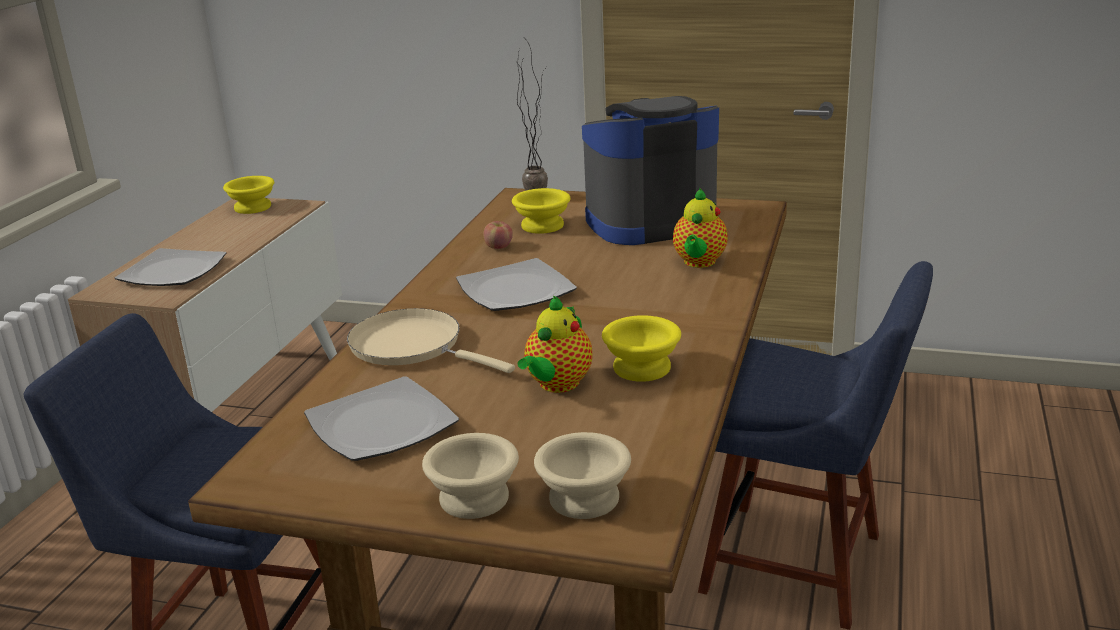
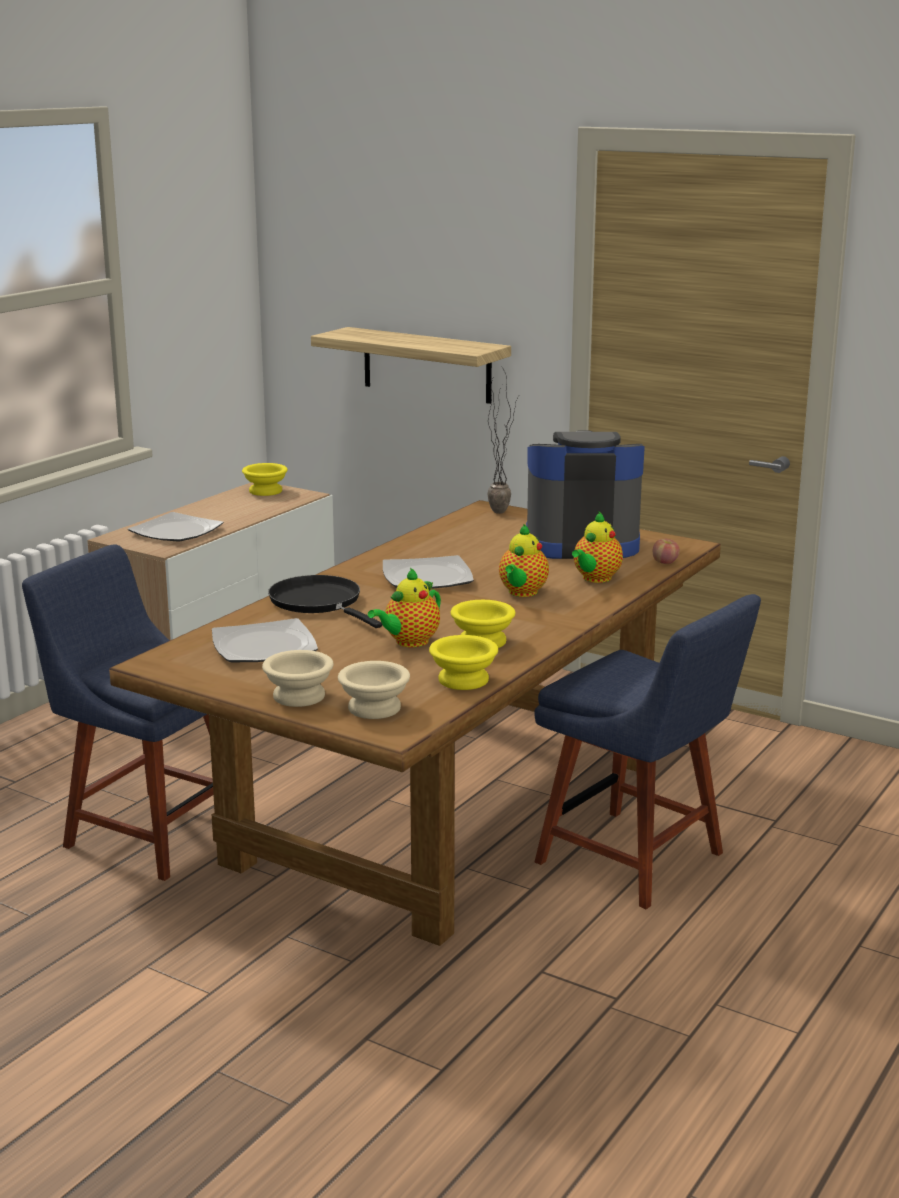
camera: 15 degrees right, 5 degrees down
beige frying pan [347,308,515,373] -> black frying pan [268,575,382,628]
apple [483,221,513,249] -> apple moved to [652,539,680,564]
yellow bowl [512,188,570,234] -> yellow bowl moved to [429,635,498,690]
none -> shelf [311,327,511,404]
none -> teapot [499,524,549,597]

